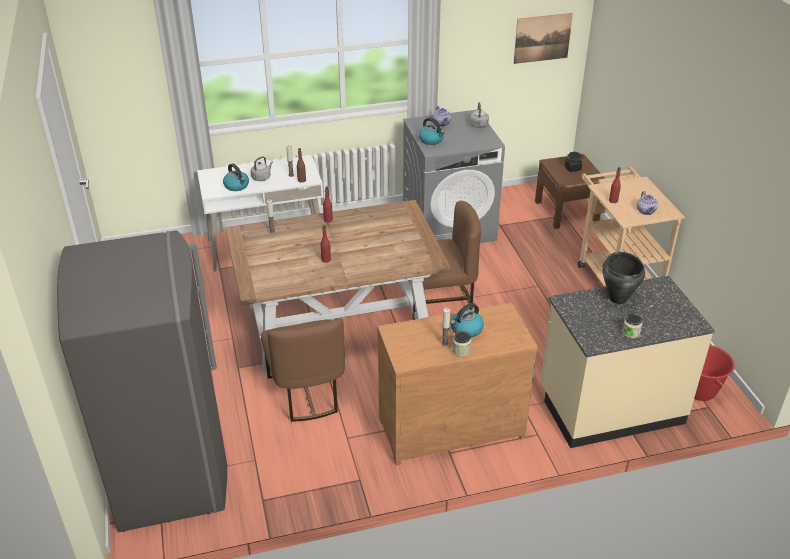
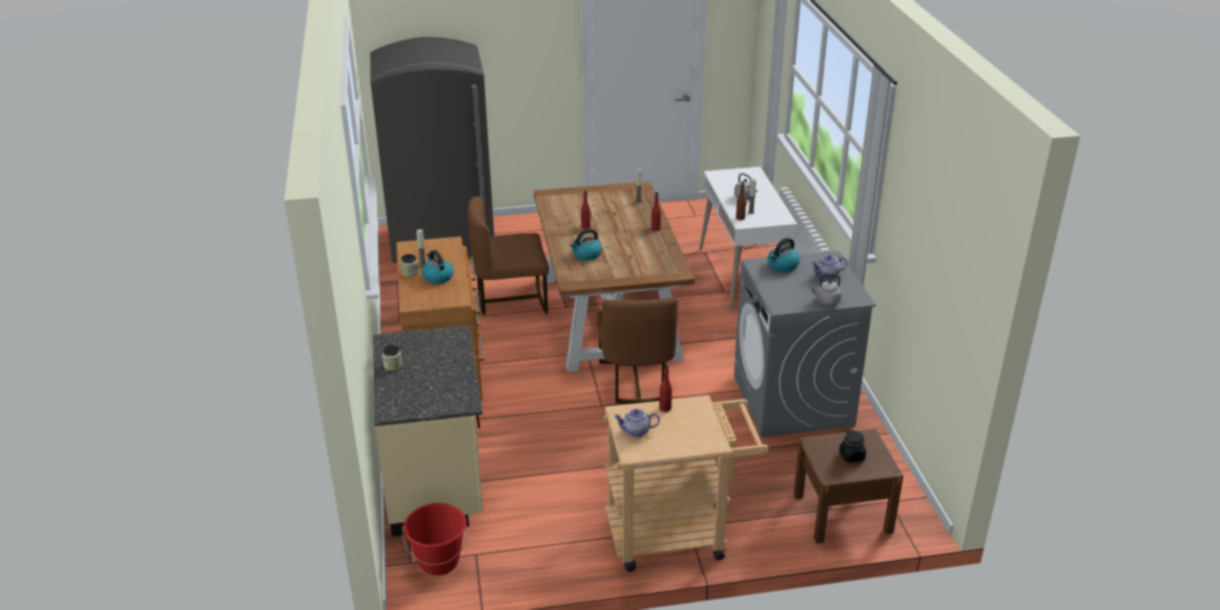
camera: 95 degrees right, 5 degrees down
kettle [223,163,249,191] -> kettle moved to [570,229,602,260]
picture [514,13,573,64] -> none
black cooking pot [602,252,645,304] -> none

